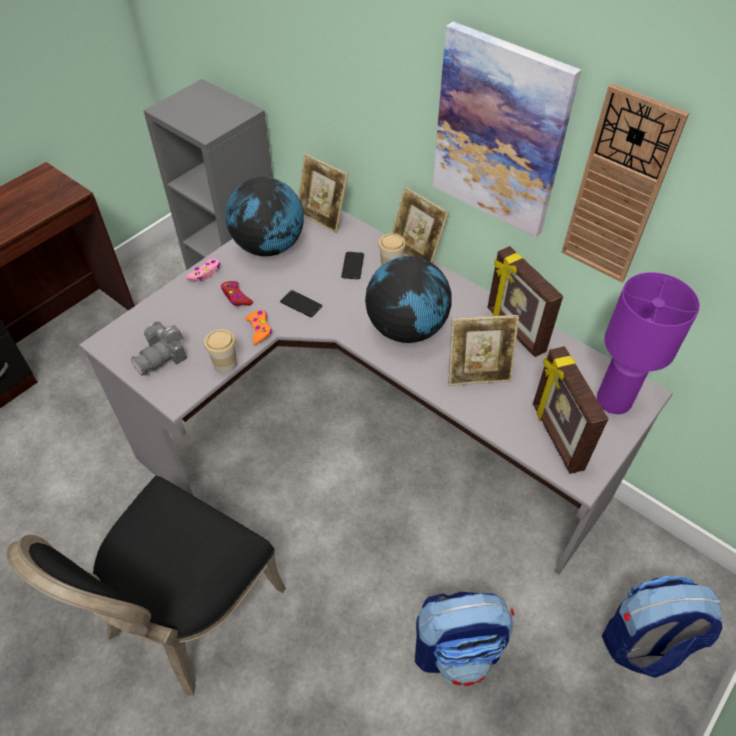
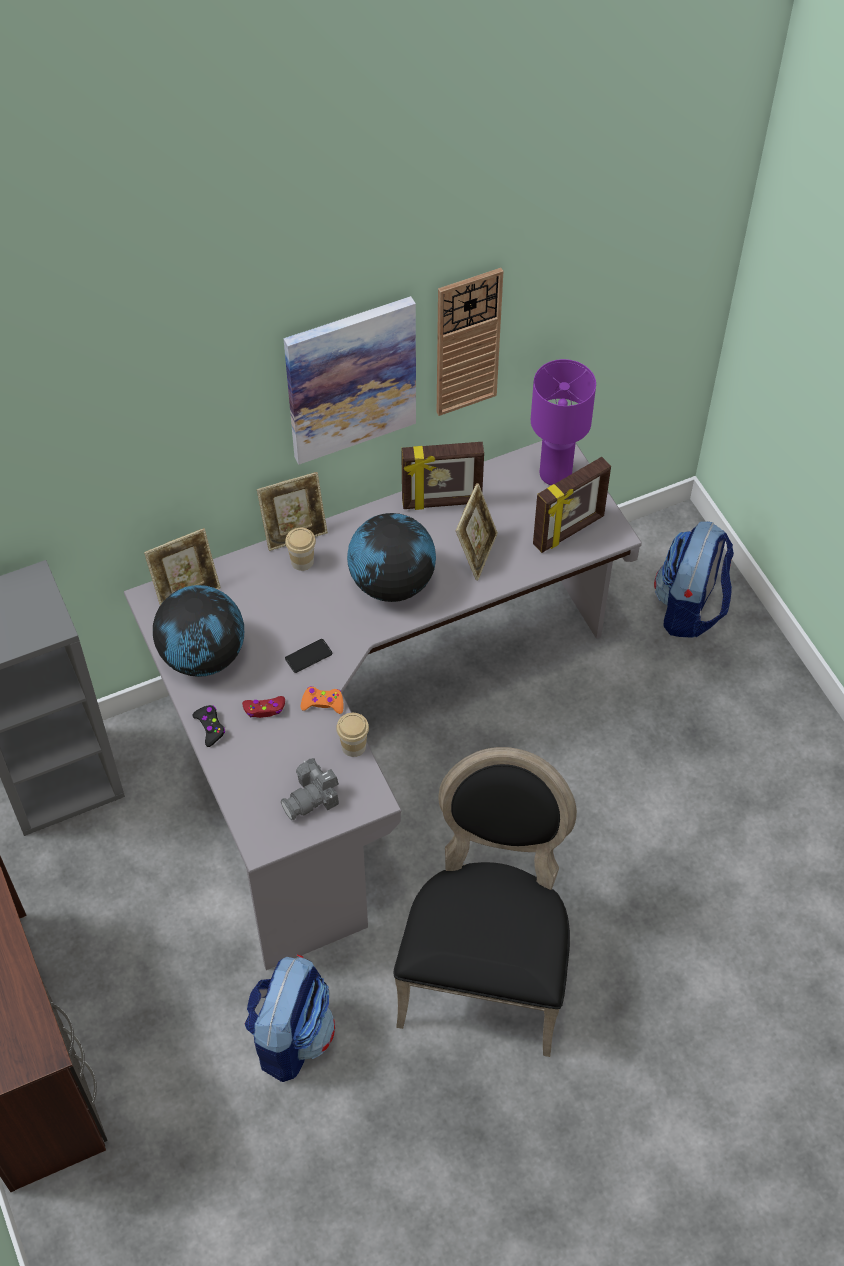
camera: 65 degrees left, 5 degrees up
black chair [6,476,286,696] -> black chair turned 135 degrees counterclockwise [393,747,577,1057]
camera [131,322,187,375] -> camera turned 75 degrees clockwise [281,758,339,820]
pink game controller [186,259,220,282] -> black game controller [192,705,225,747]
phone [341,252,364,279] -> none
backpack [415,592,514,686] -> backpack moved to [245,955,335,1082]
picture frame [533,346,608,474] -> picture frame turned 45 degrees counterclockwise [533,457,611,553]

